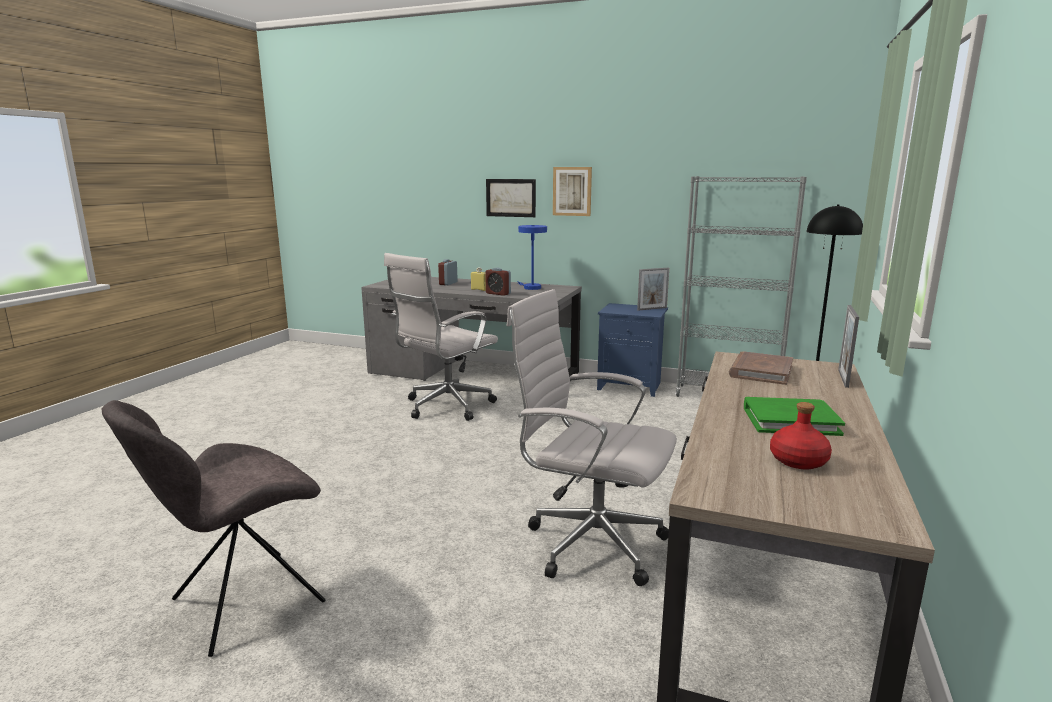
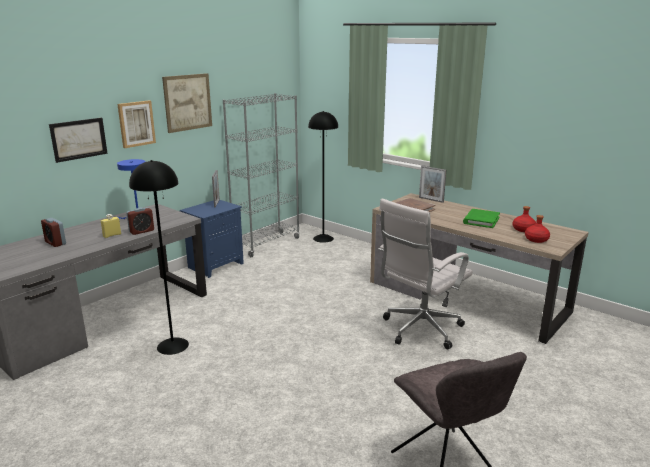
camera: 70 degrees left, 5 degrees up
white office chair [384,253,498,421] -> black floor lamp [129,160,189,355]
none -> picture [162,73,212,133]
none -> red bottle [525,215,550,243]

